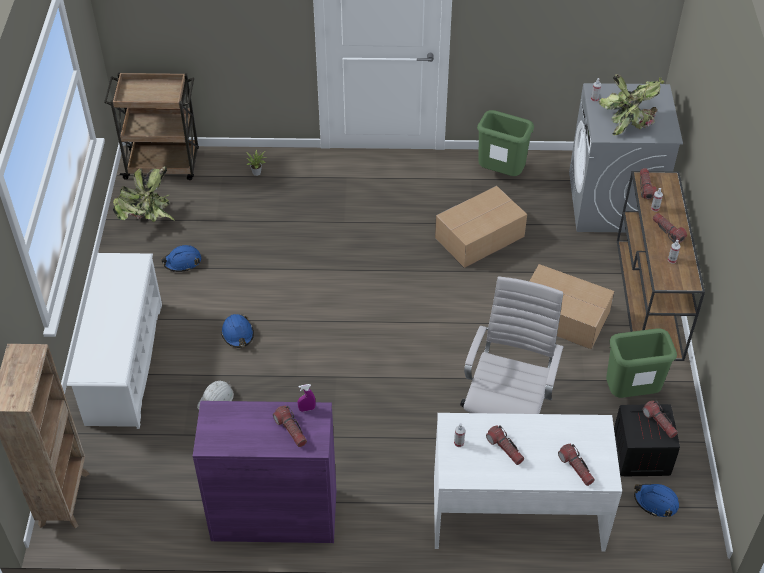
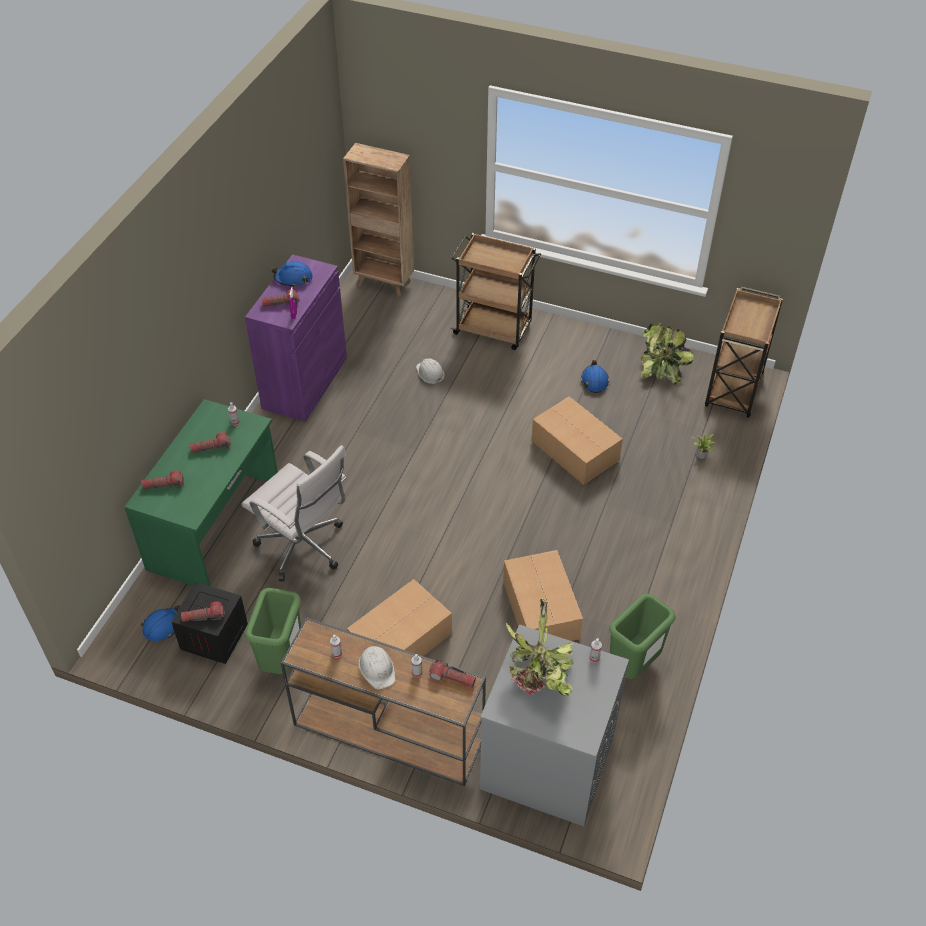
camera: 110 degrees right, 0 degrees up
white shoe rack [67,253,162,429] -> brown cart [451,233,541,350]
blue hard hat [221,314,254,348] -> blue hard hat moved to [271,261,313,287]
white desk [434,413,622,552] -> green desk [124,399,278,586]
flashlight [653,213,687,243] -> white hard hat [358,646,395,690]
none -> cardboard box [531,396,623,485]

